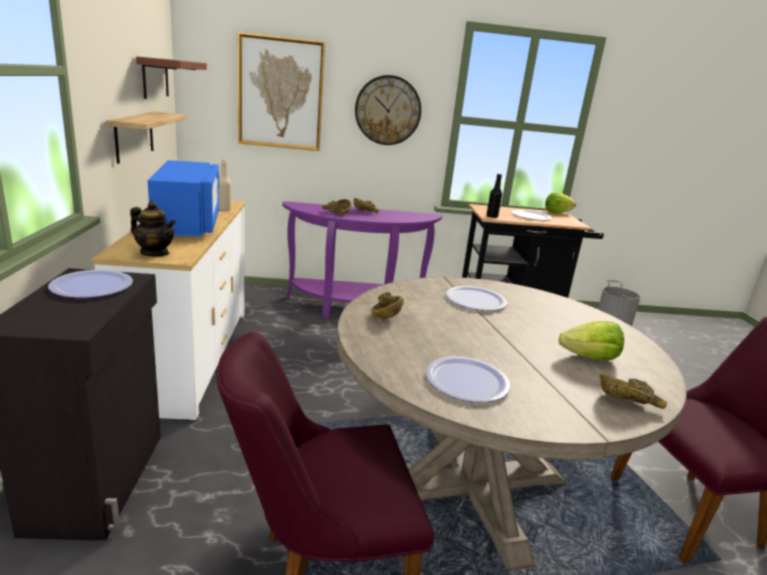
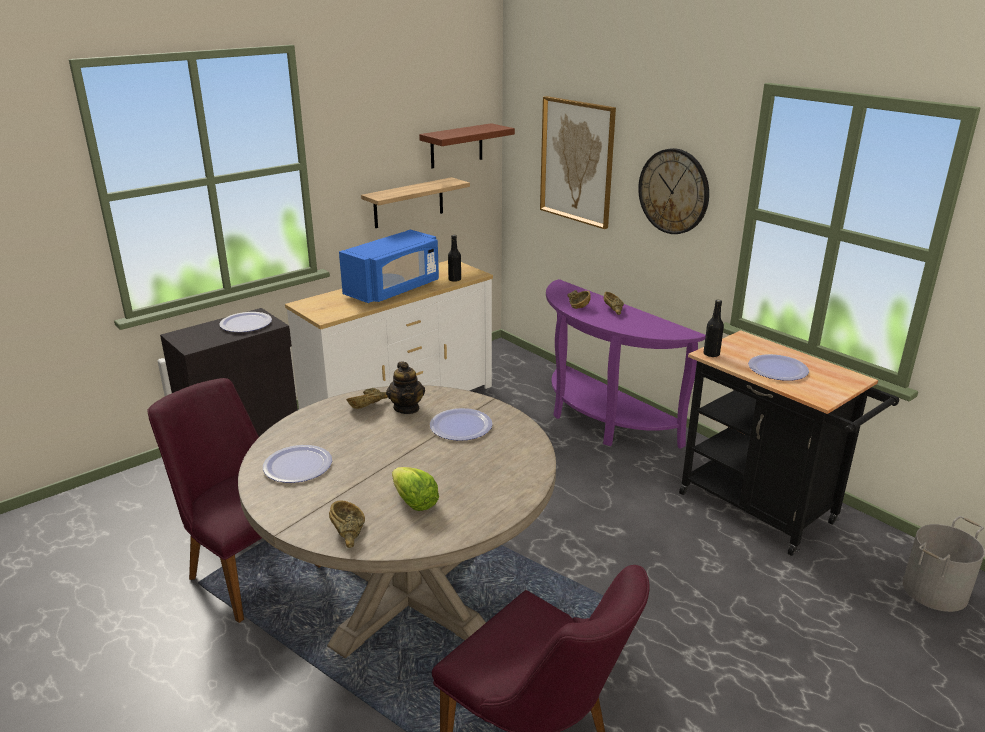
camera: 55 degrees right, 5 degrees up
teapot [130,201,176,256] -> teapot moved to [386,362,425,414]
beige bottle [219,160,231,210] -> black bottle [448,235,461,282]
lettuce [545,192,576,214] -> none

